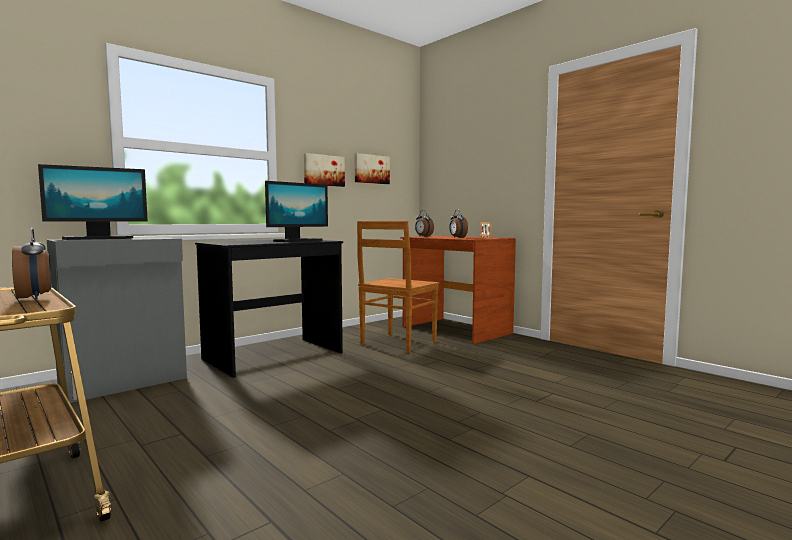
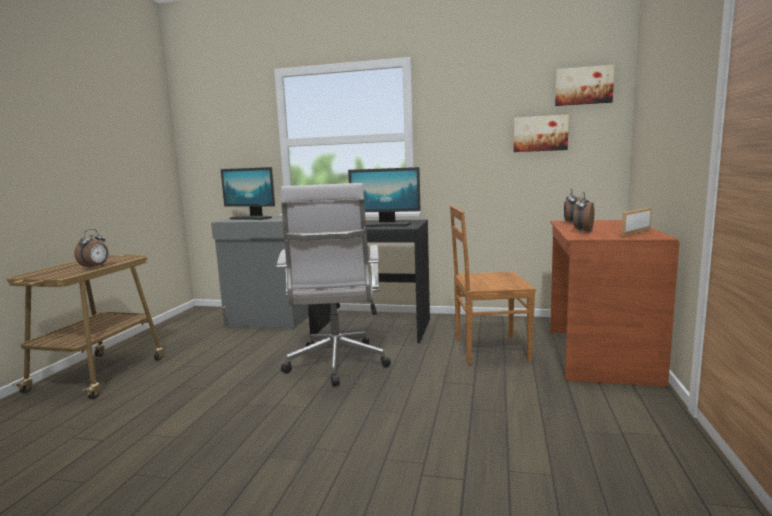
camera: 55 degrees right, 5 degrees up
picture [304,153,345,187] -> picture moved to [555,65,614,106]
none -> white office chair [276,183,391,387]

